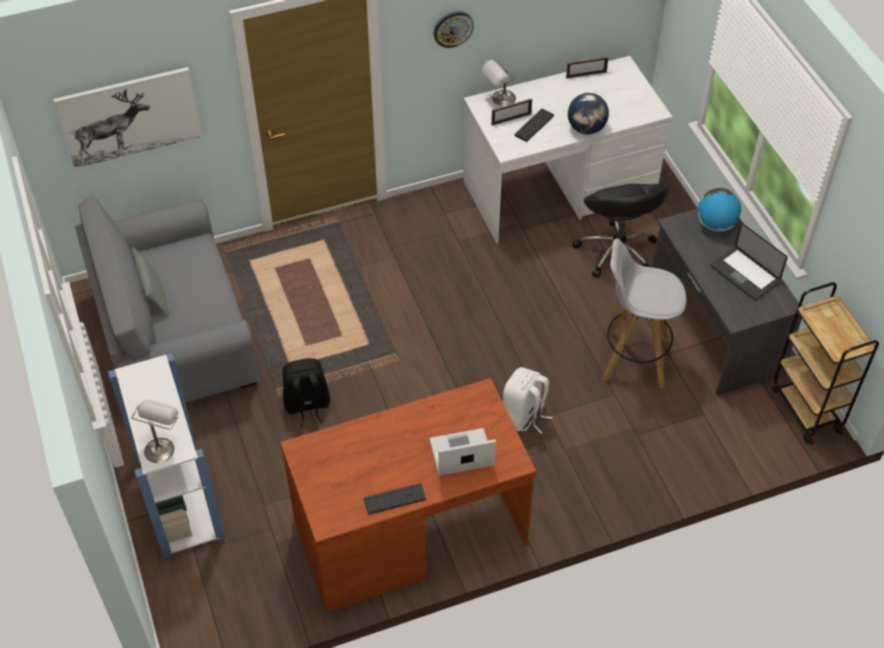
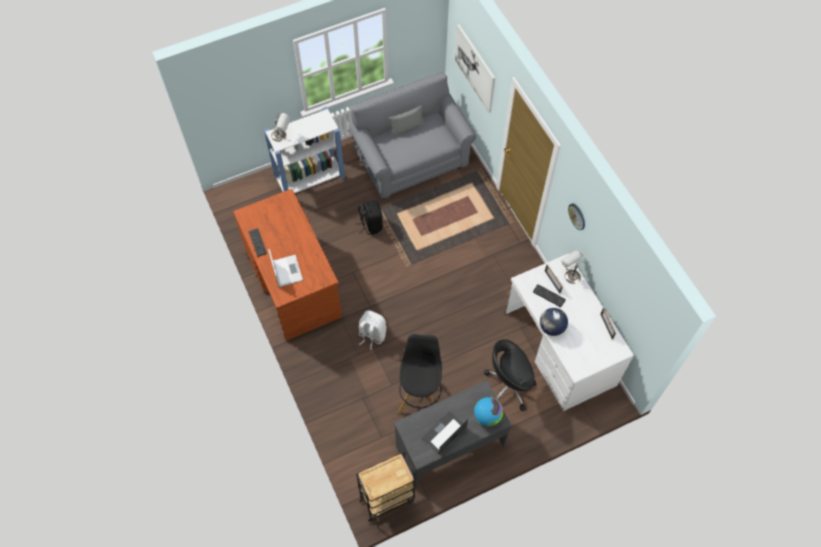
camera: 85 degrees right, 10 degrees up
white stool [602,238,687,389] -> black stool [398,334,442,414]

